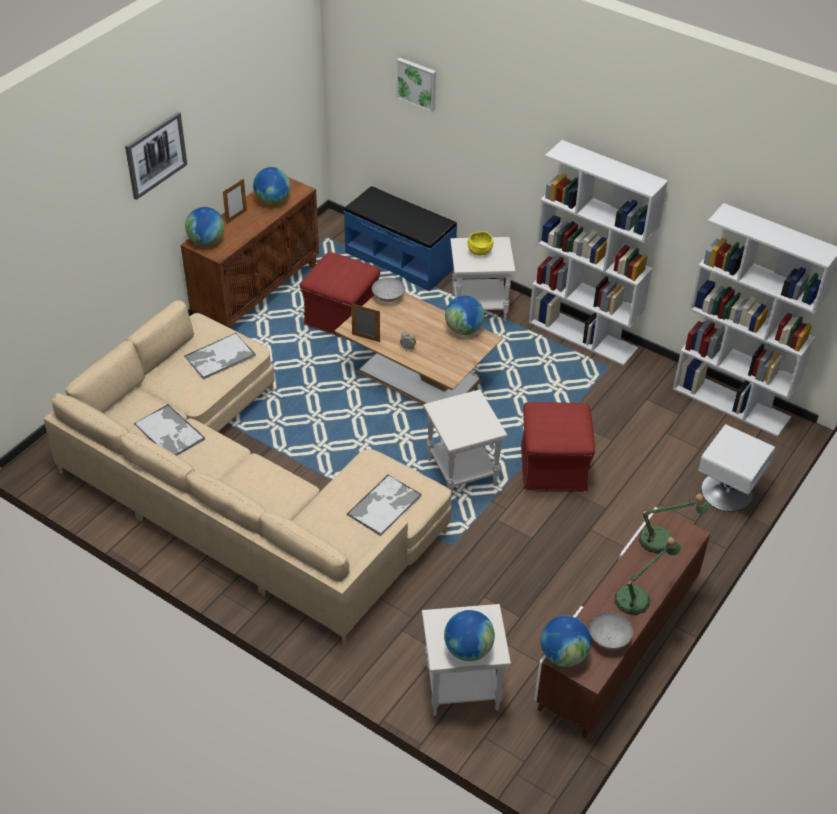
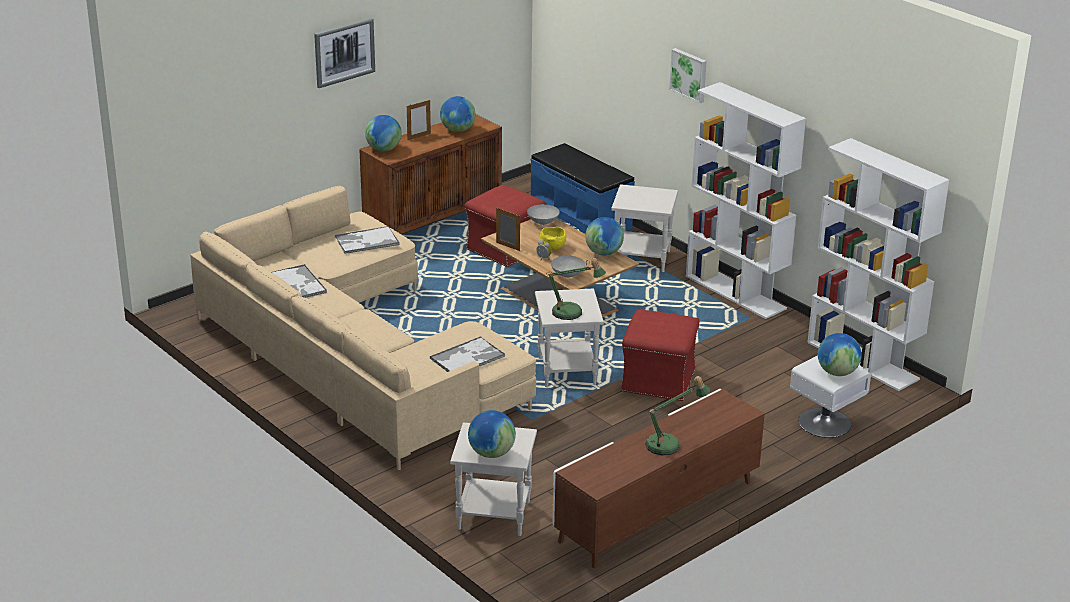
camera: 15 degrees right, 15 degrees down
picture [396,57,436,112] -> picture moved to [669,48,707,103]
yellow bowl [468,231,493,255] -> yellow bowl moved to [540,227,567,250]
globe [541,616,592,667] -> globe moved to [818,333,862,376]
grey bowl [589,612,633,649] -> grey bowl moved to [551,256,585,278]
table lamp [639,494,711,554] -> table lamp moved to [546,258,606,320]

